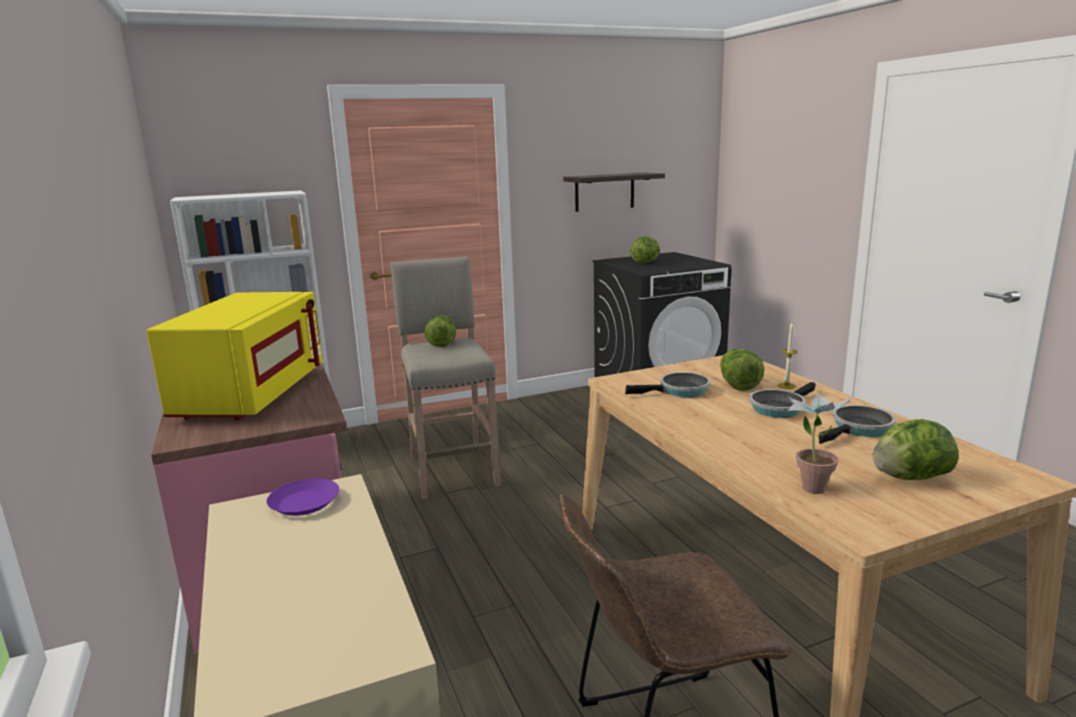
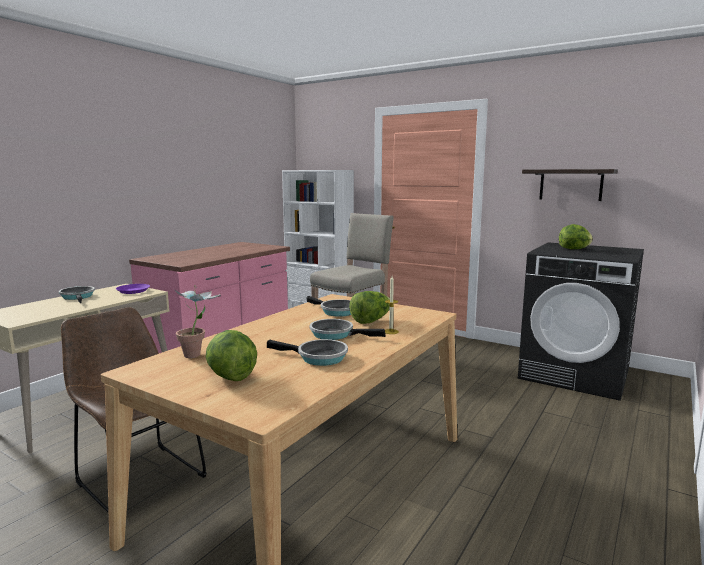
camera: 55 degrees right, 5 degrees down
yellow microwave [146,292,323,420] -> none
lettuce [425,315,456,347] -> none
none -> frying pan [59,286,95,303]

